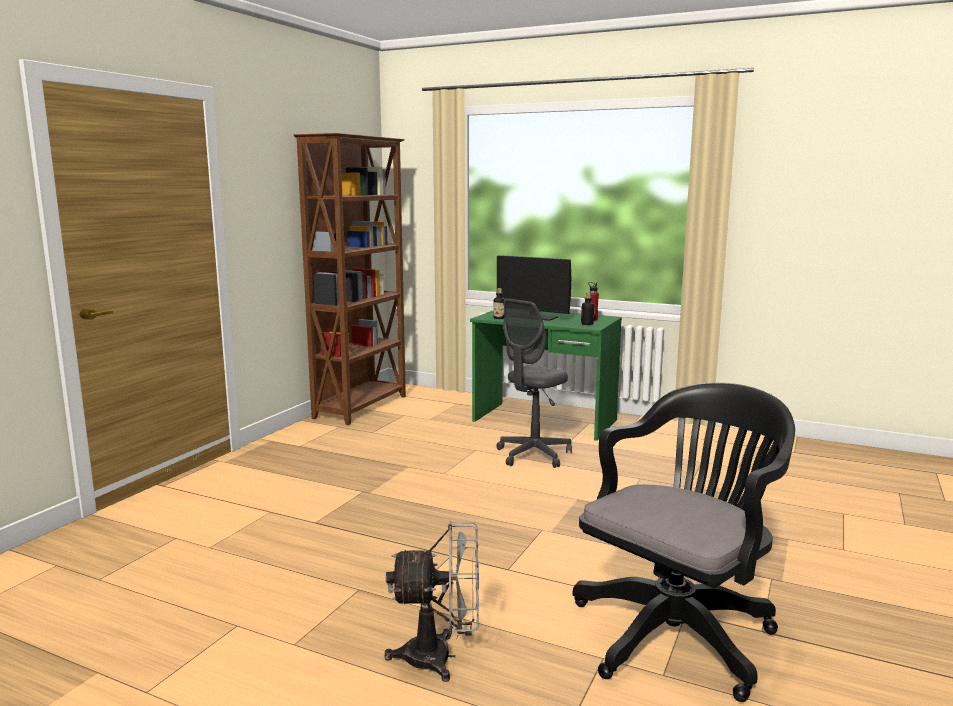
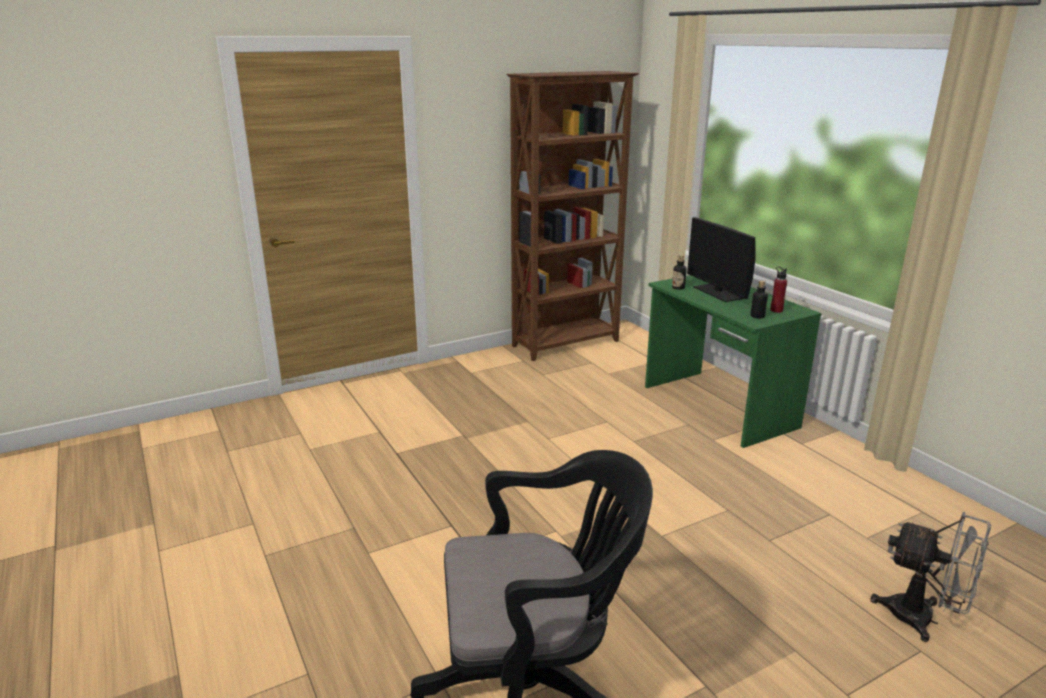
camera: 35 degrees right, 10 degrees up
grey fan [384,521,479,682] -> grey fan moved to [870,512,991,642]
grey office chair [496,298,572,468] -> none

